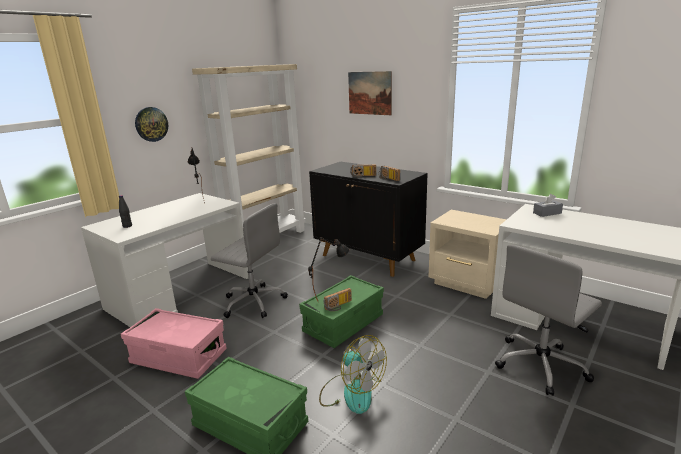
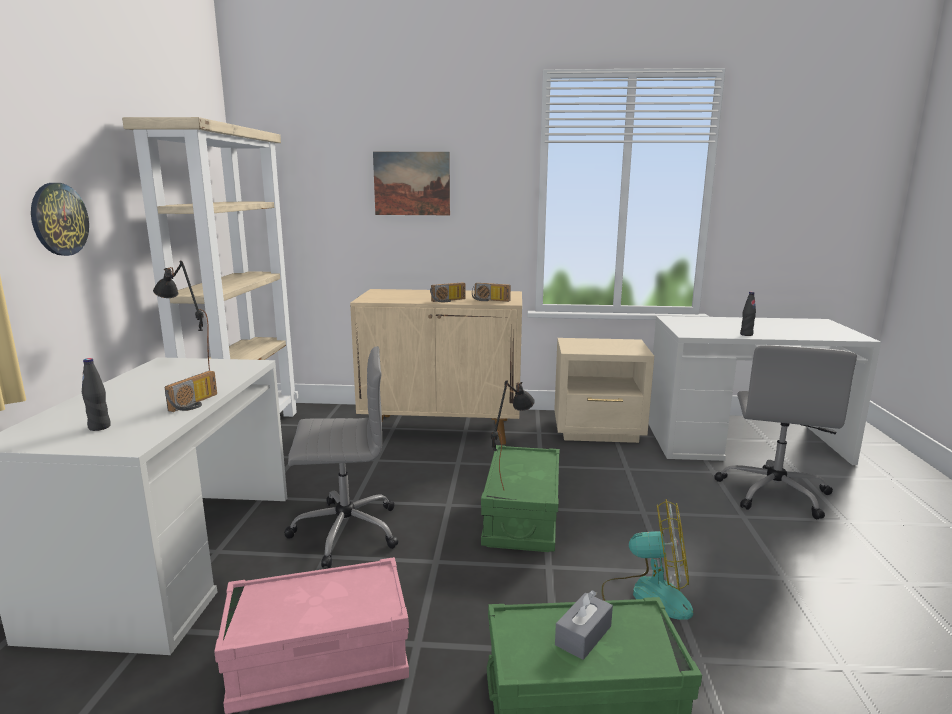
camera: 35 degrees left, 5 degrees down
black cabinet [309,162,428,277] -> beige cabinet [350,289,522,445]
radio [323,288,352,311] -> radio moved to [165,371,217,412]
grey tissue box [533,194,563,217] -> grey tissue box moved to [555,590,613,660]
none -> black bottle [740,292,756,336]

